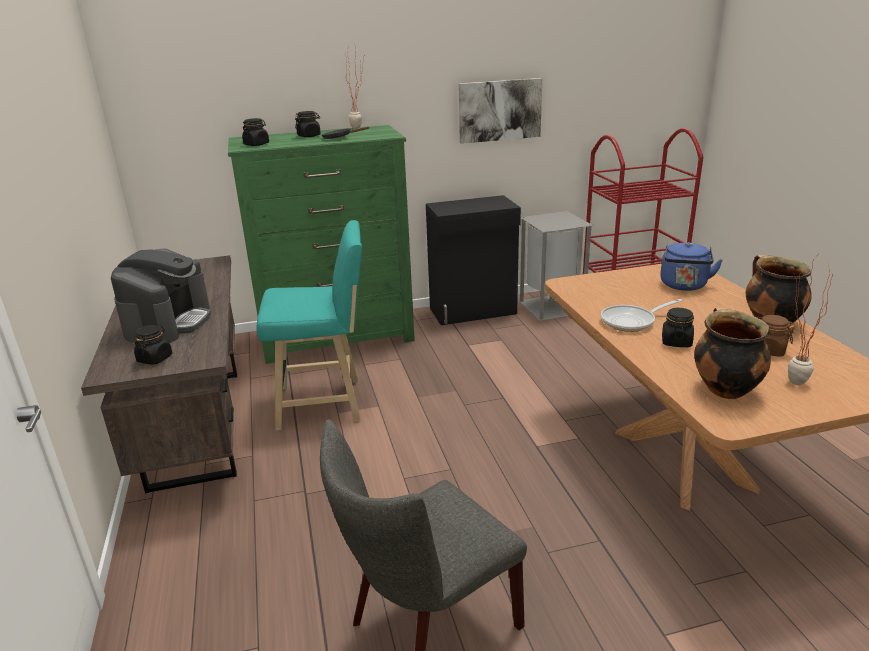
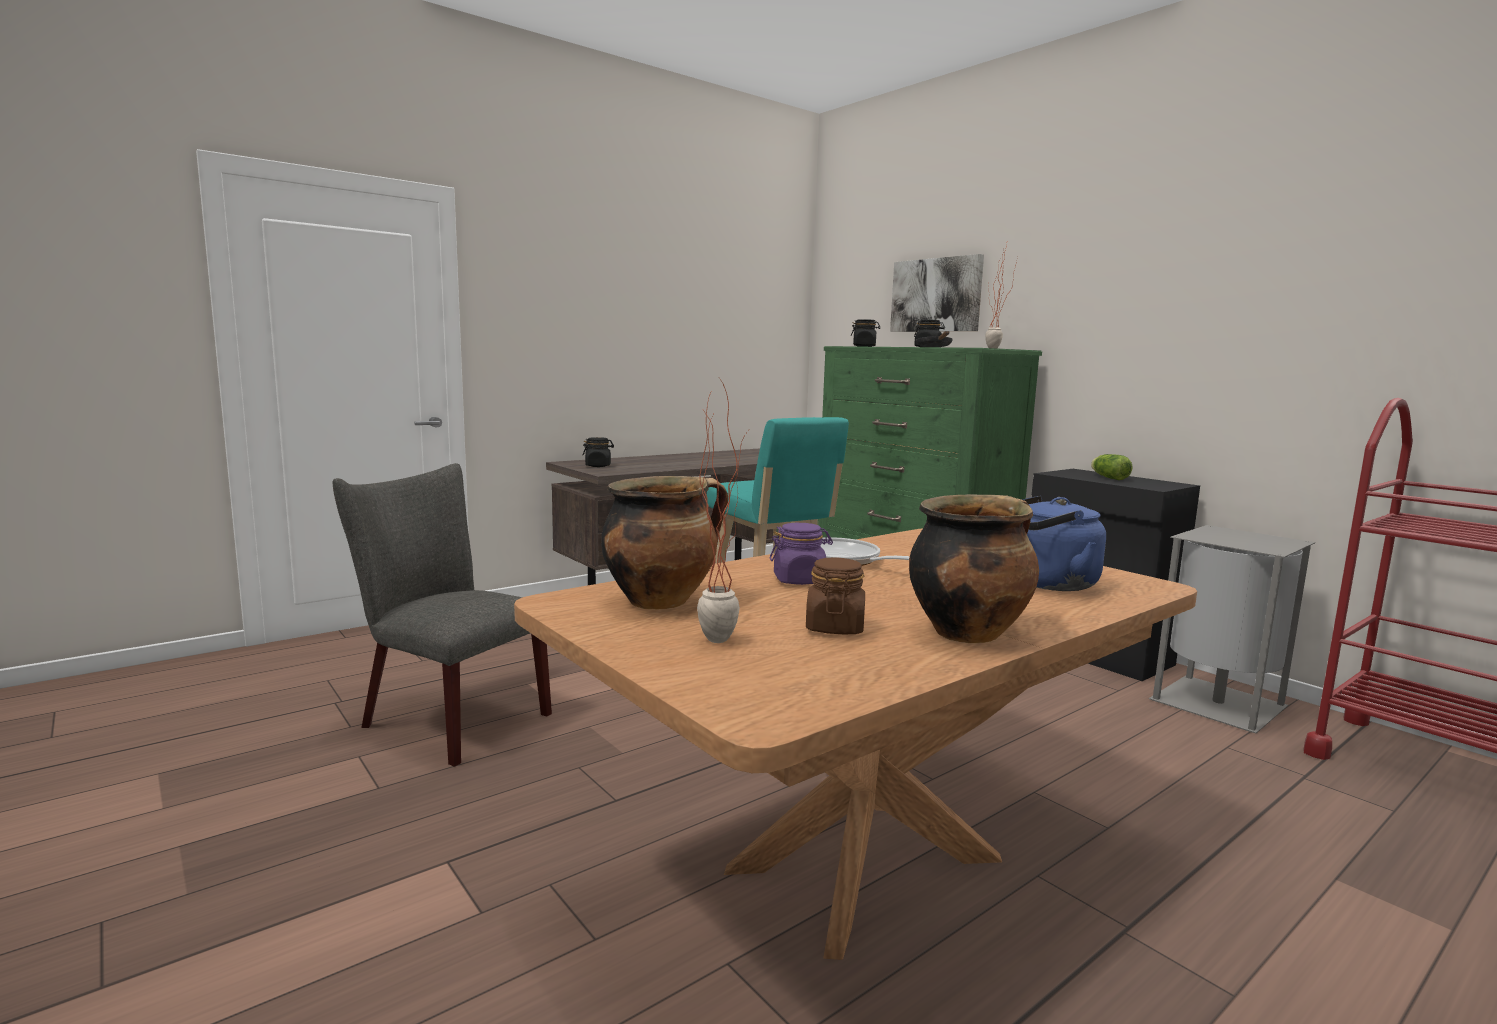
camera: 65 degrees right, 15 degrees down
coffee machine [111,249,211,343] -> none
picture [459,78,542,144] -> picture moved to [890,254,984,332]
black jar [662,308,694,347] -> purple jar [770,523,833,585]
none -> lettuce [1091,454,1132,480]

